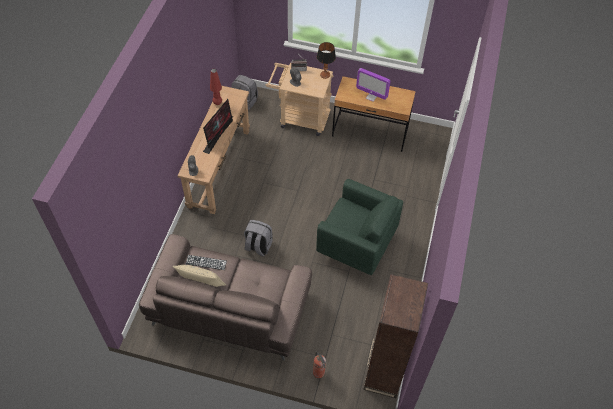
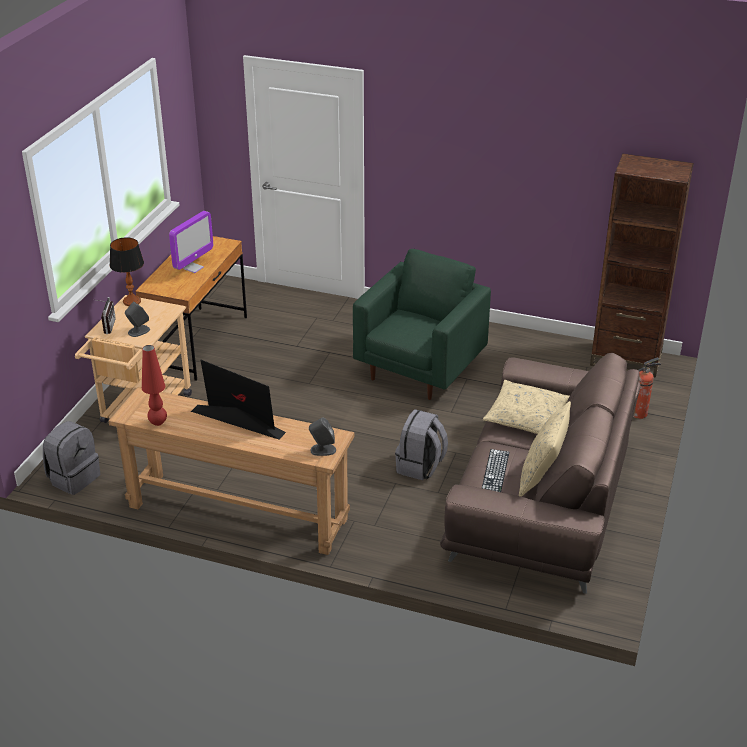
camera: 85 degrees left, 20 degrees down
none -> beige pillow [483,380,570,434]

